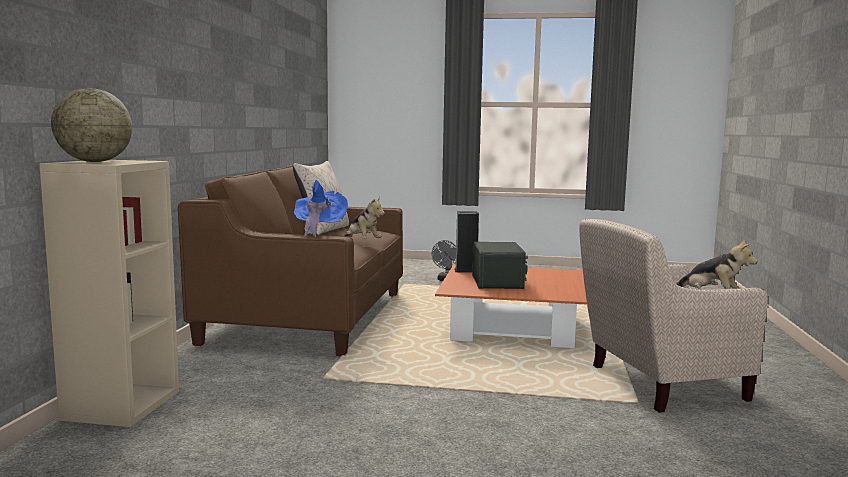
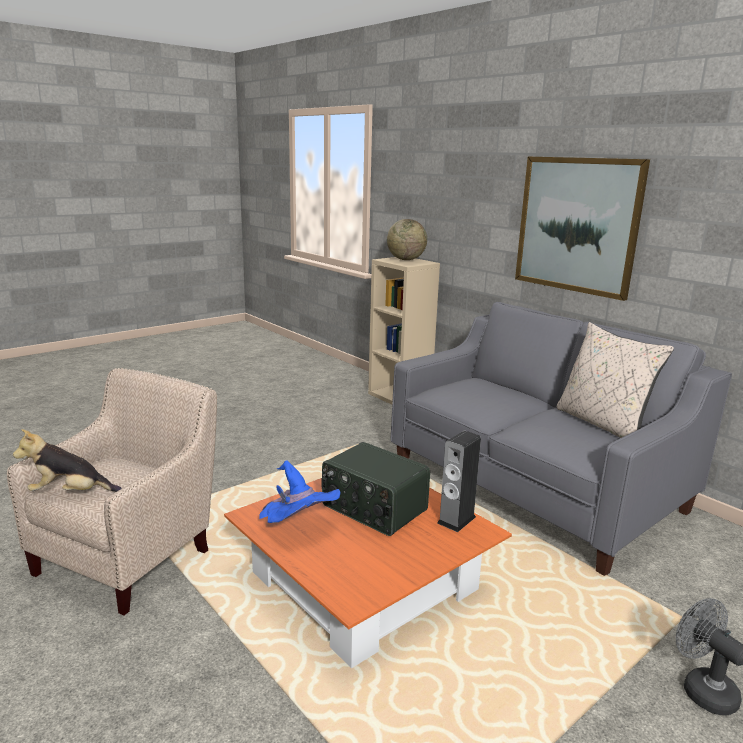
camera: 130 degrees right, 10 degrees up
brown sofa [178,165,403,356] -> grey sofa [391,302,732,576]
blue hat [294,180,348,237] -> blue hat moved to [259,460,340,523]
plush toy [344,197,385,239] -> none
none -> picture [515,157,650,301]

